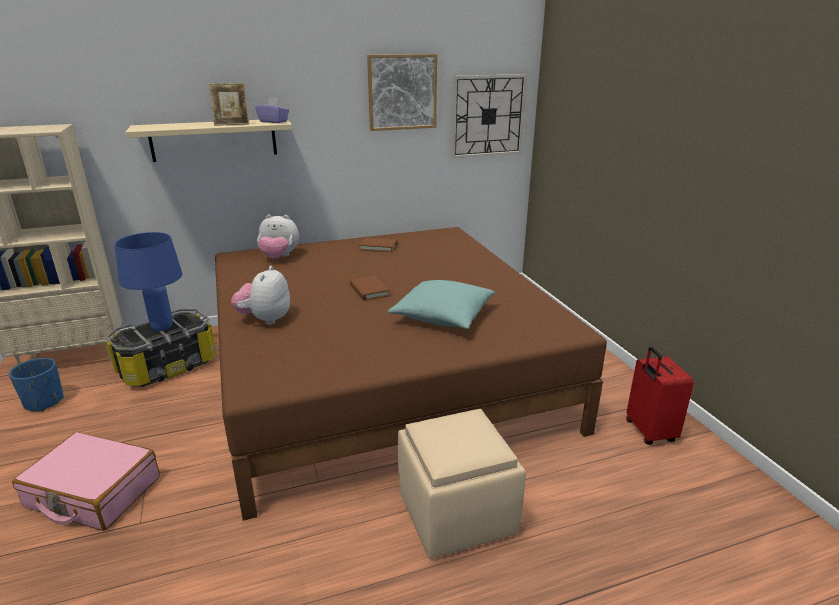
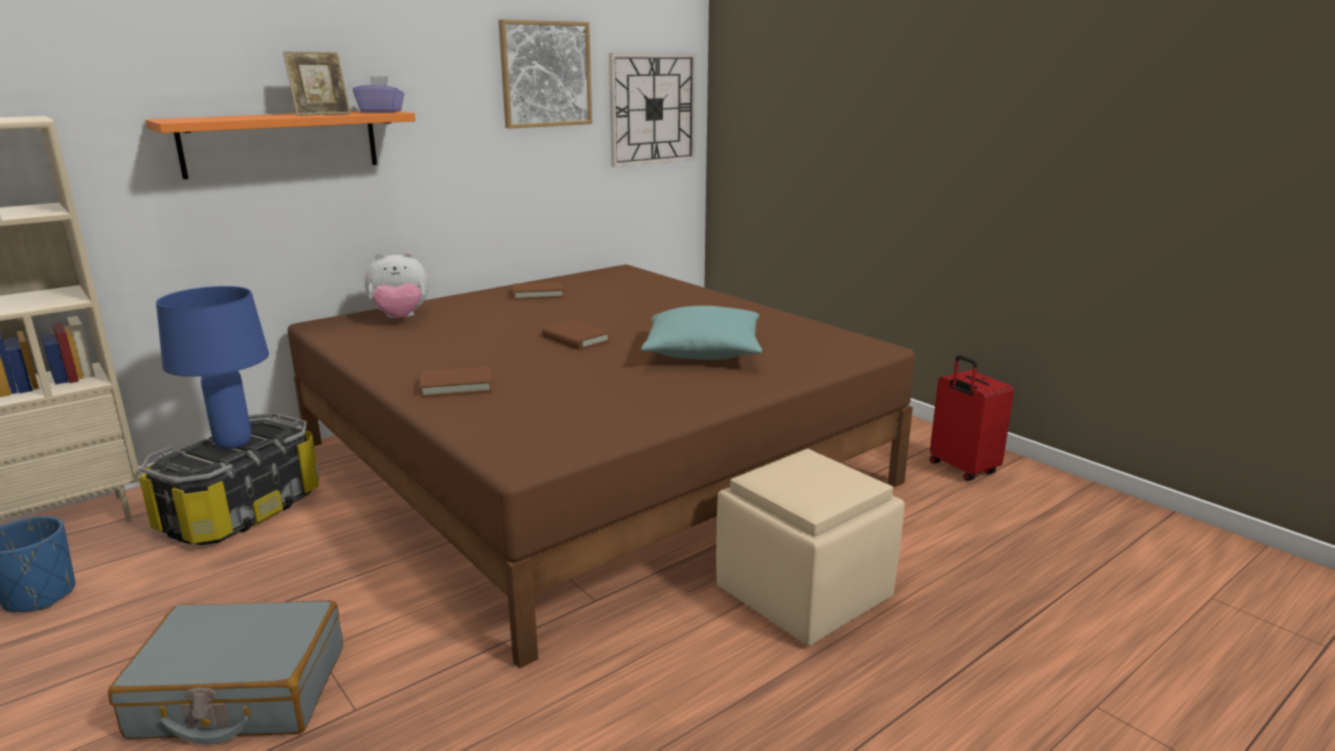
camera: 20 degrees left, 5 degrees down
pink suitcase [12,432,160,531] -> grey suitcase [108,600,343,745]
beige shelf [125,120,292,162] -> orange shelf [145,111,416,179]
plush toy [231,266,290,325] -> brown book [420,366,492,397]

